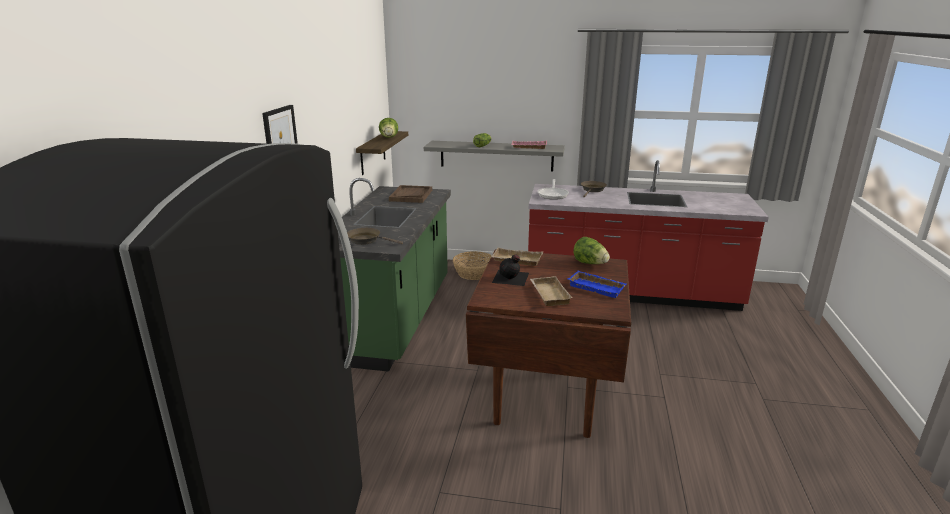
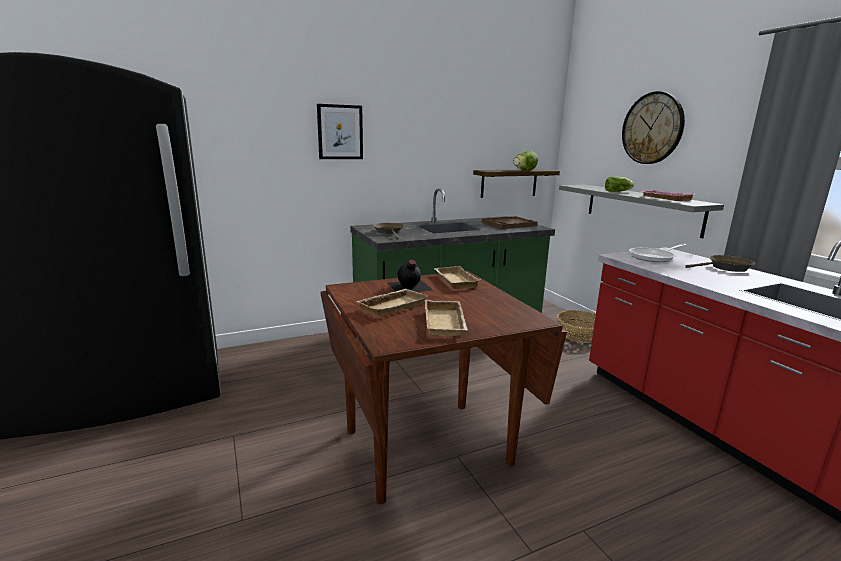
camera: 55 degrees right, 5 degrees down
blue tray [568,271,627,298] -> beige tray [425,300,468,337]
lettuce [573,237,610,264] -> none
none -> wall clock [622,91,685,164]

